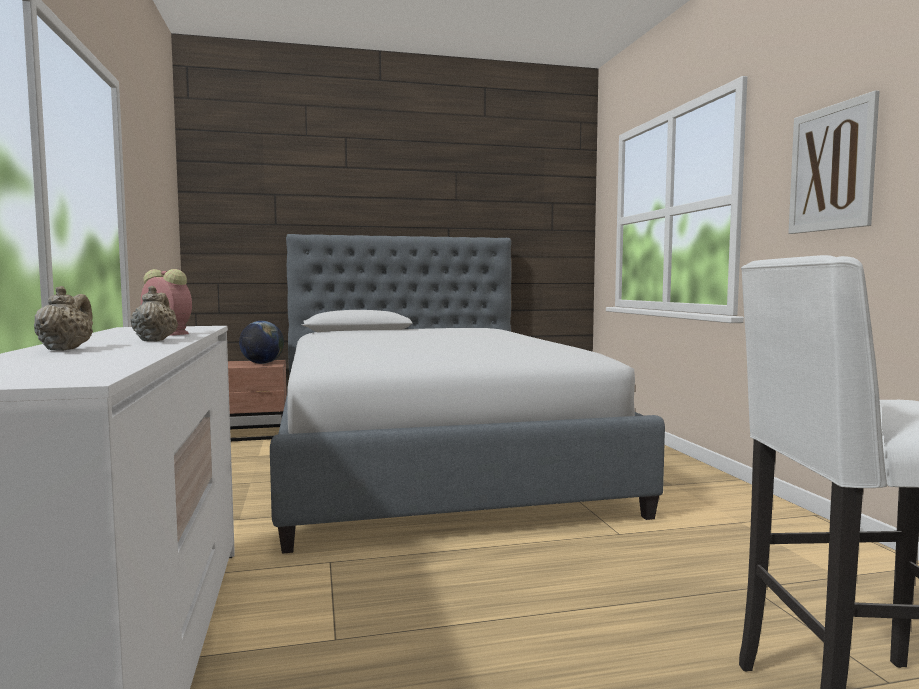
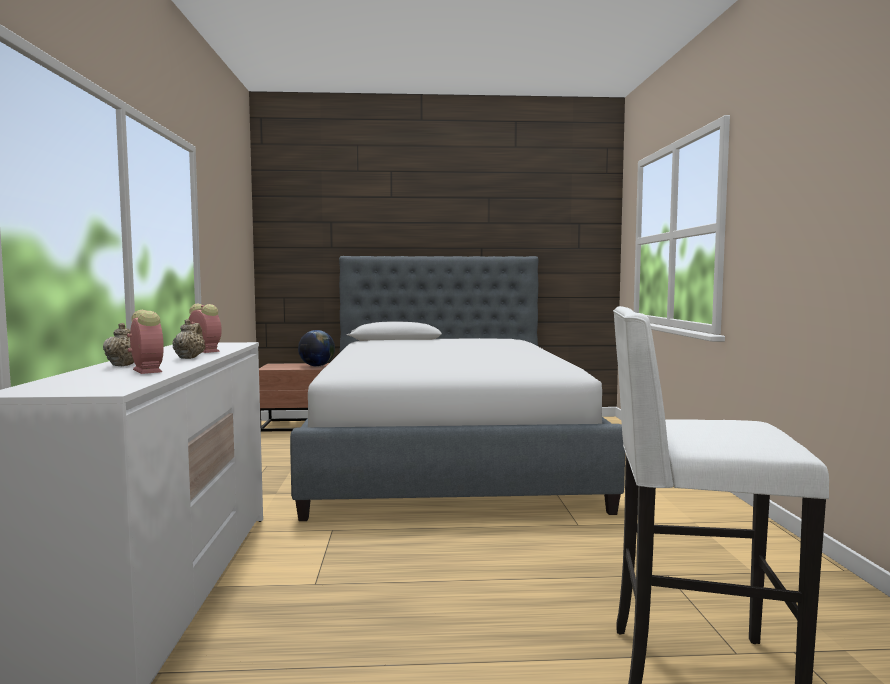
camera: 10 degrees right, 0 degrees up
picture [788,90,879,234] -> none
none -> alarm clock [127,310,164,374]

